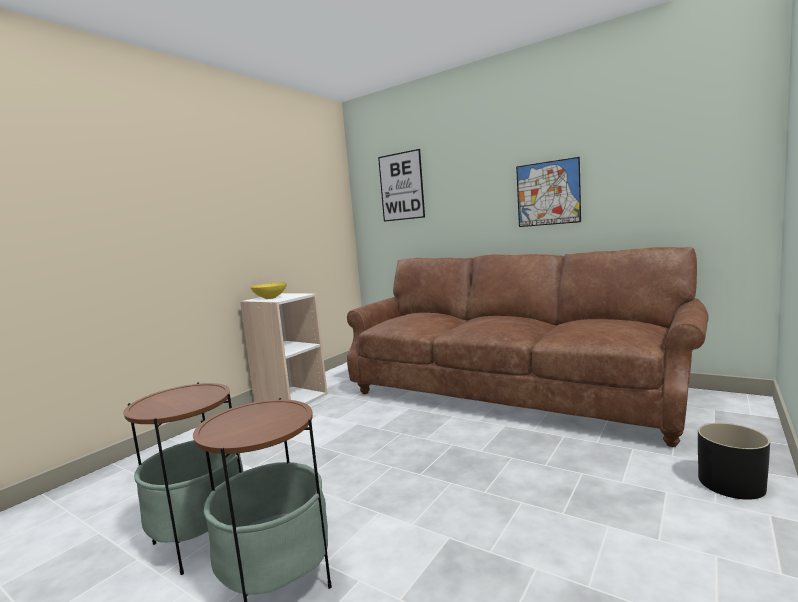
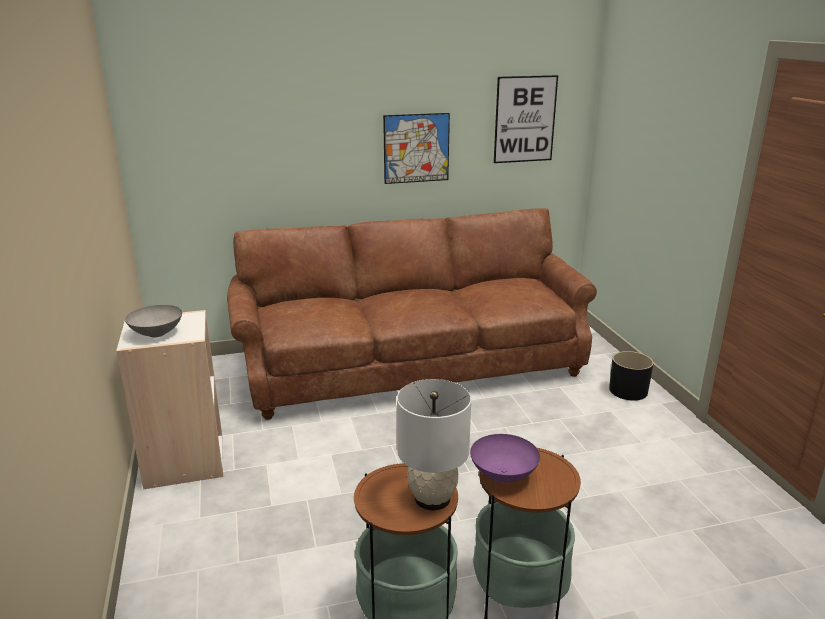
camera: 50 degrees left, 15 degrees up
yellow bowl [250,282,287,299] -> grey bowl [125,305,182,337]
picture [378,149,425,222] -> picture moved to [494,75,558,163]
none -> white table lamp [397,379,471,510]
none -> purple bowl [470,434,540,482]

